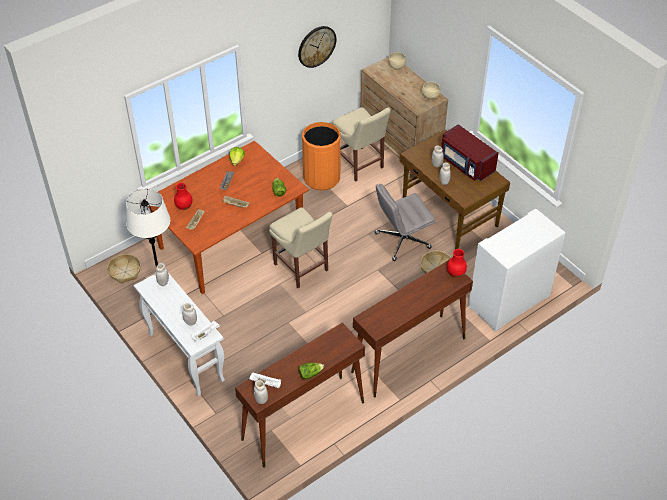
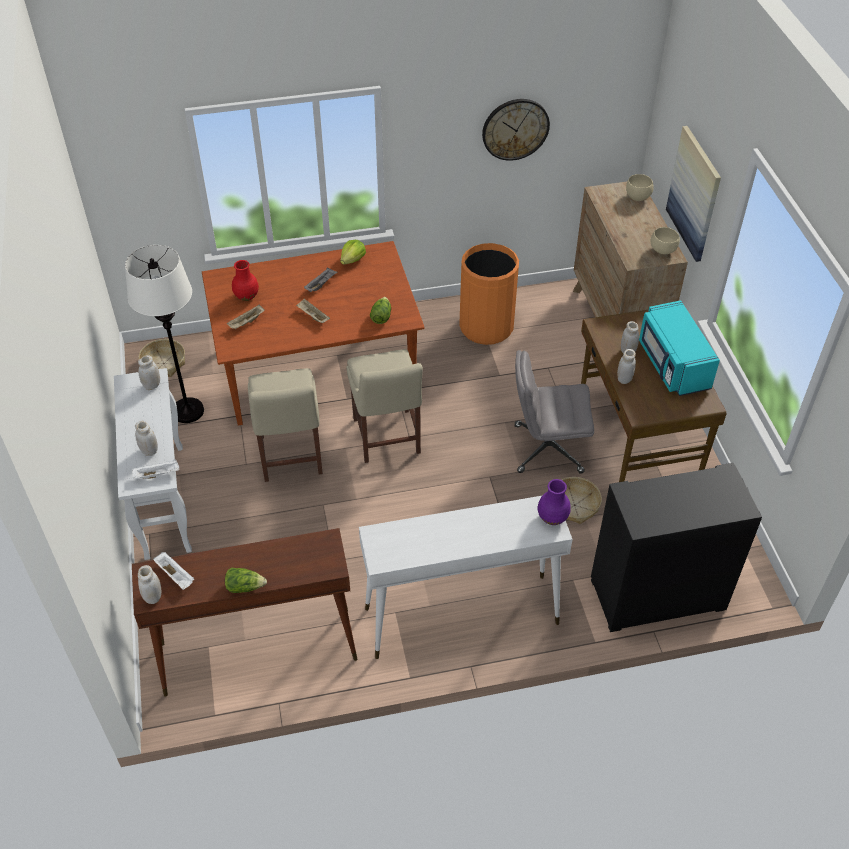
camera: 25 degrees right, 0 degrees up
beige chair [332,107,391,182] -> beige chair moved to [248,368,323,482]
brown console table [351,259,473,398] -> white console table [359,496,573,659]
red microwave [441,124,499,181] -> turquoise microwave [639,300,720,396]
red vase [447,249,467,277] -> purple vase [538,479,571,525]
white cabinet [468,209,566,332] -> black cabinet [591,463,762,632]
none -> picture [666,126,721,262]

